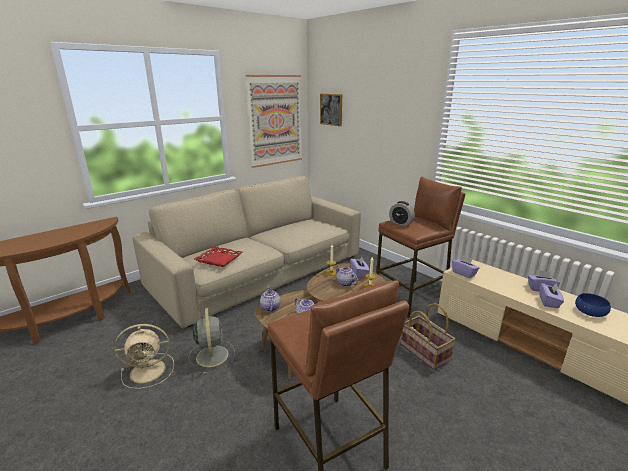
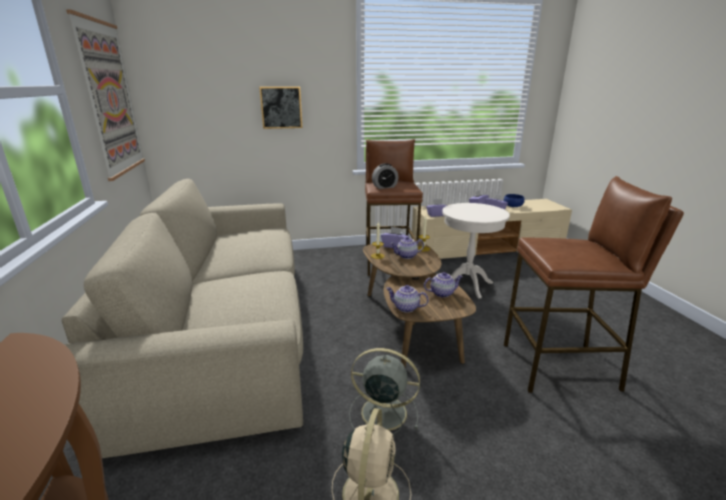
camera: 60 degrees left, 0 degrees up
red tray [194,246,242,267] -> none
picture [320,94,342,126] -> picture moved to [259,87,302,129]
basket [401,303,455,370] -> white side table [442,203,510,299]

